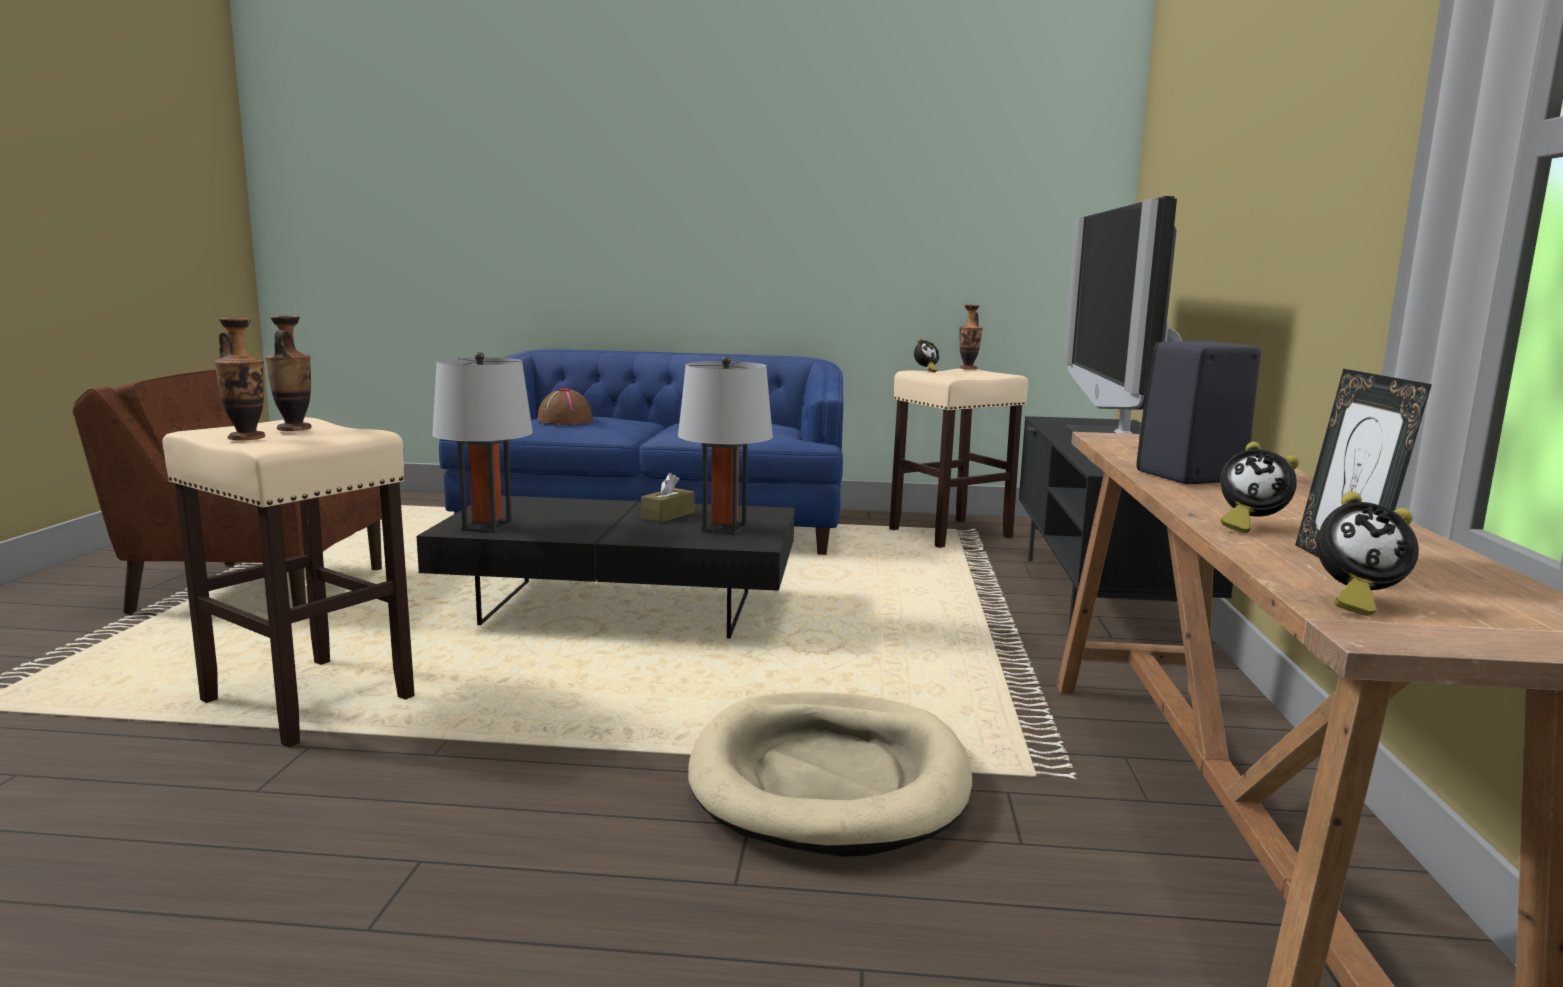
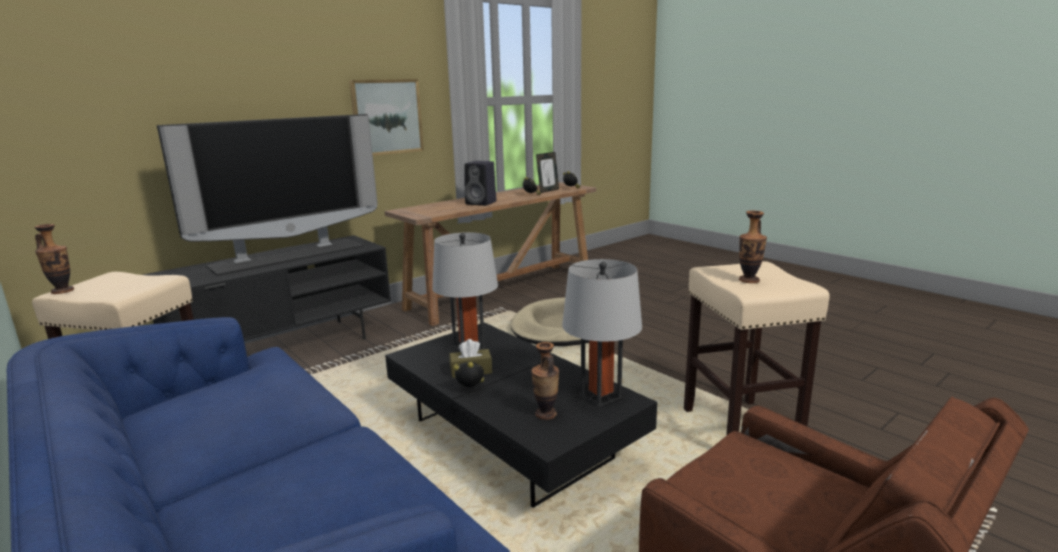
camera: 135 degrees left, 5 degrees up
vase [214,318,265,440] -> vase moved to [531,342,559,420]
brown hat [537,388,594,425] -> none
alarm clock [914,338,939,373] -> alarm clock moved to [453,362,484,387]
none -> picture [349,79,424,156]

